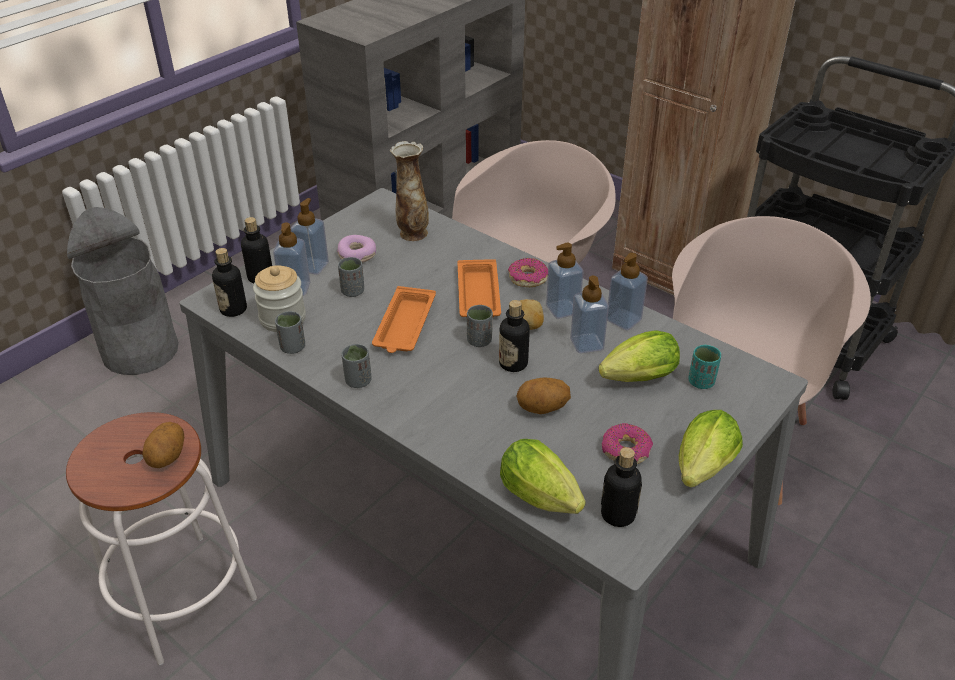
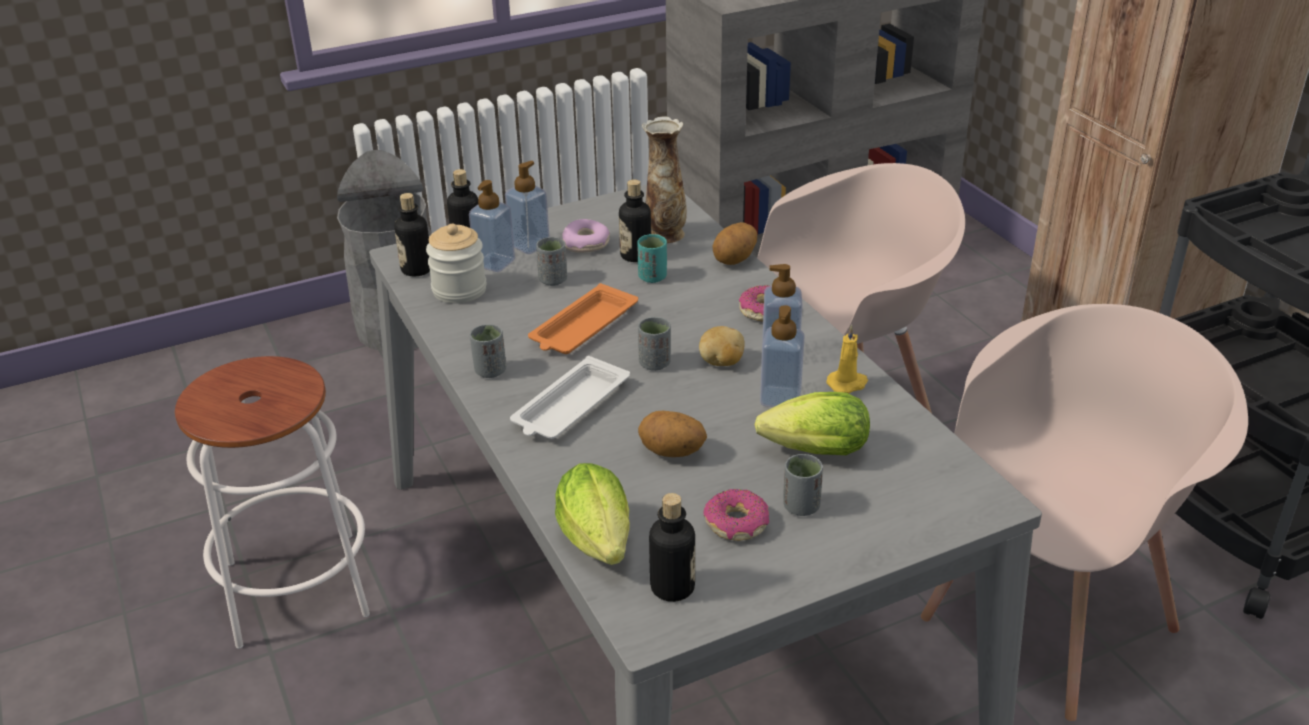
camera: 25 degrees right, 5 degrees down
potato [143,422,184,468] -> potato moved to [712,222,757,265]
grey cup [275,311,305,354] -> grey cup moved to [783,454,823,516]
orange tray [458,259,501,317] -> none
bottle [499,300,530,372] -> bottle moved to [619,179,651,262]
soap dispenser [607,253,648,330] -> yellow candle [826,325,868,393]
lettuce [679,410,743,488] -> none
turquoise cup [688,344,721,389] -> turquoise cup moved to [637,234,667,283]
none -> white tray [510,356,630,439]

